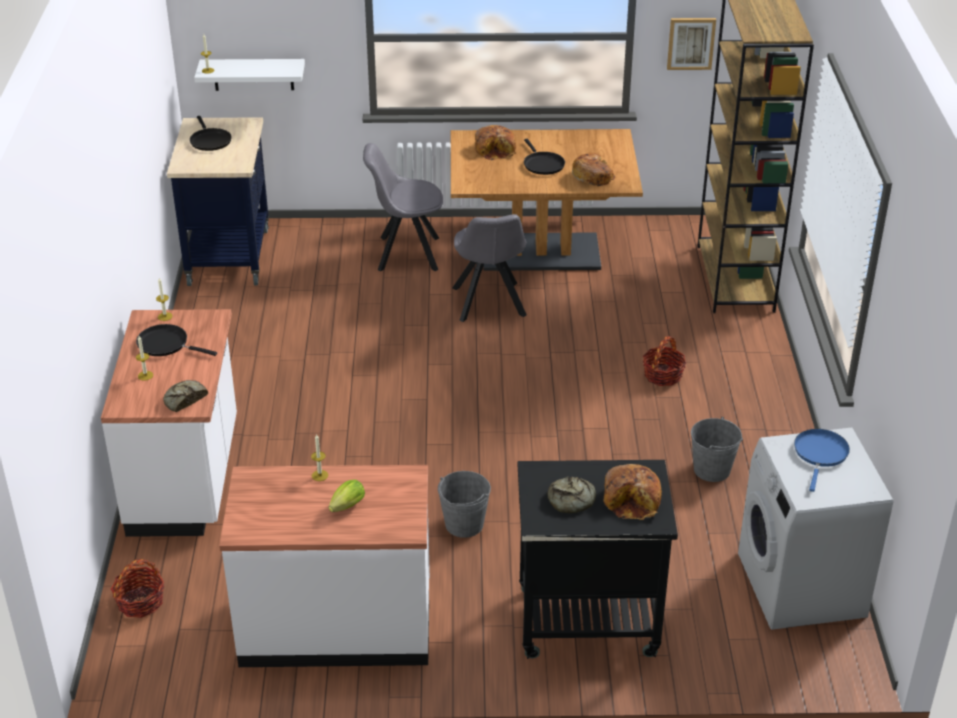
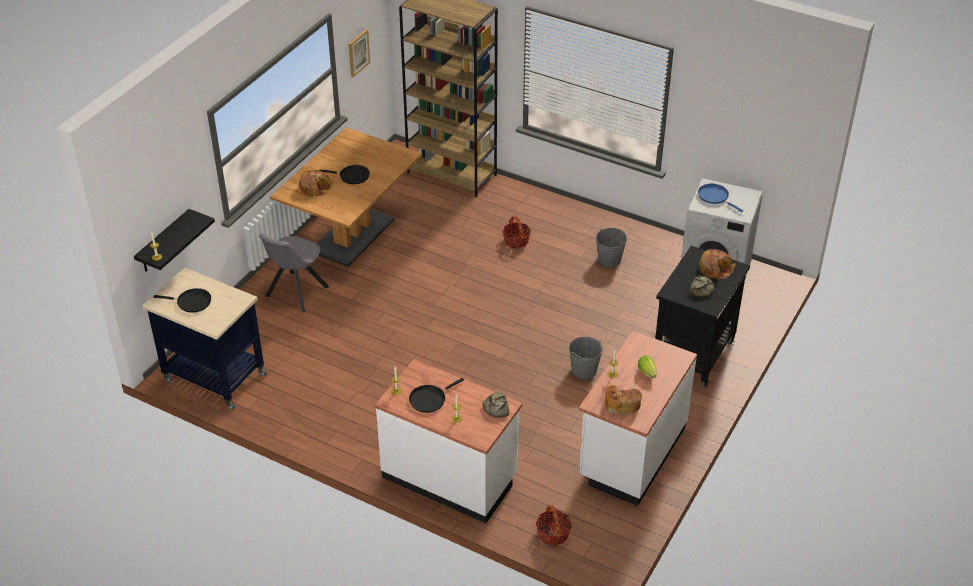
camera: 60 degrees left, 5 degrees up
white shelf [194,59,305,91] -> black shelf [134,209,215,272]
grey chair [452,214,527,322] -> none
bread [572,153,615,186] -> bread moved to [605,385,642,414]

